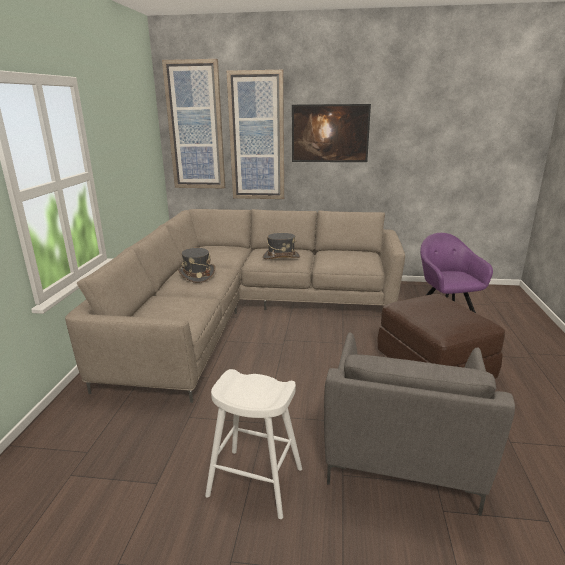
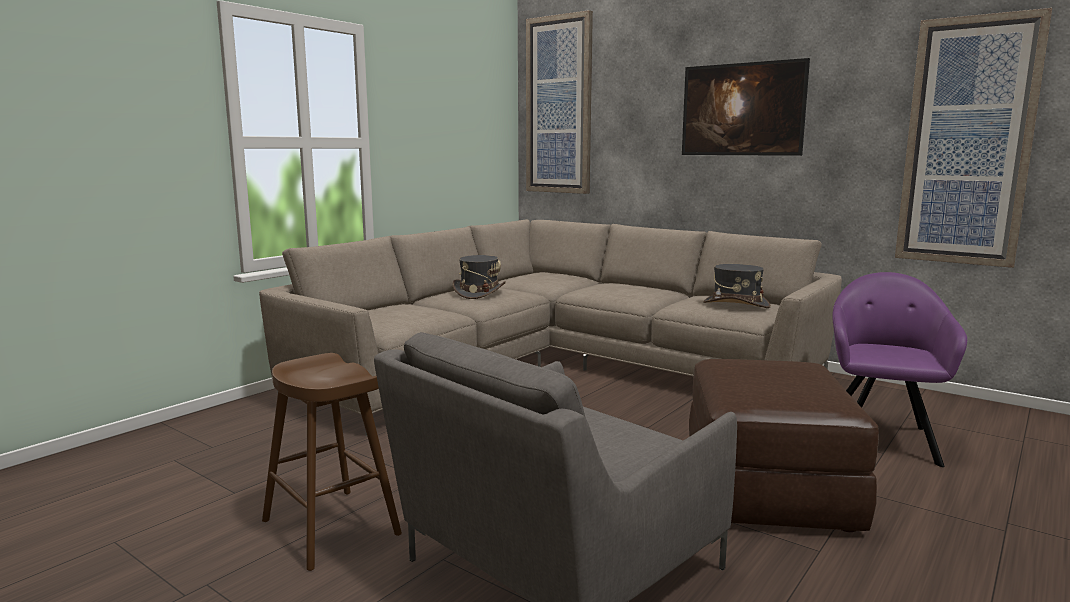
camera: 30 degrees right, 10 degrees down
white stool [205,369,302,519] -> brown stool [262,353,402,571]
picture [227,70,284,199] -> picture moved to [895,8,1052,268]
grey hat [263,233,300,259] -> grey hat moved to [703,264,771,308]

